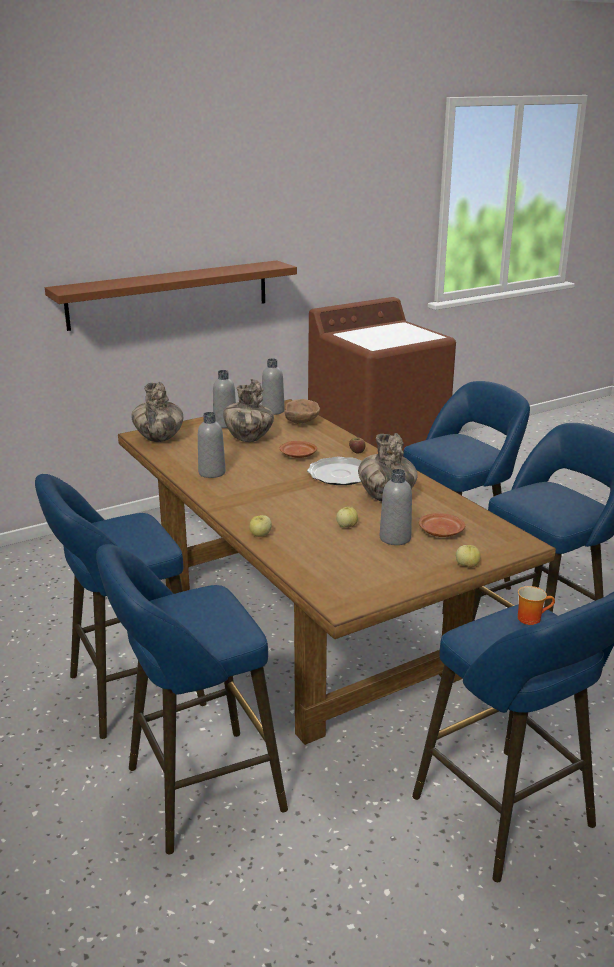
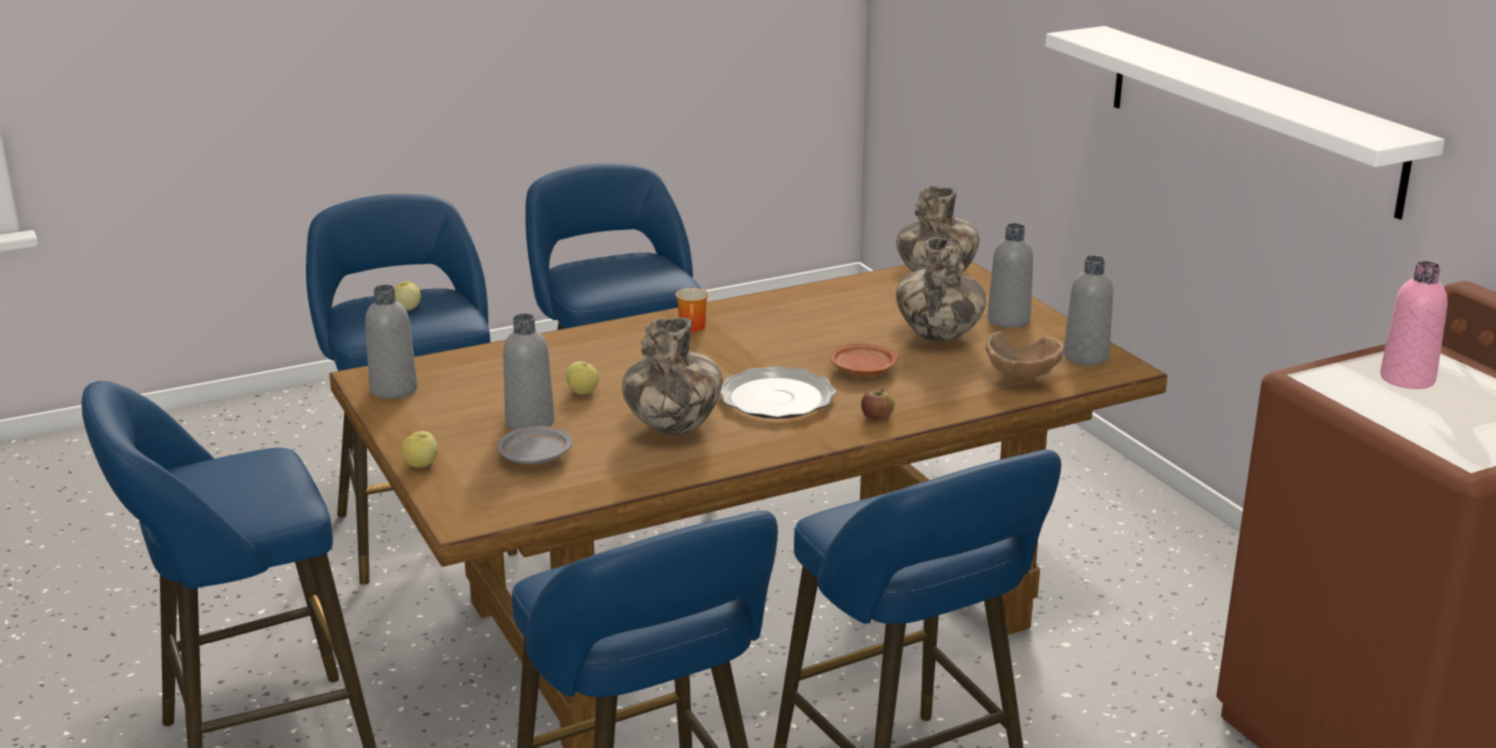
camera: 95 degrees right, 0 degrees up
brown shelf [45,260,297,331] -> white shelf [1046,26,1445,220]
grey bottle [198,412,226,478] -> grey bottle moved to [365,285,418,399]
apple [249,515,272,537] -> apple moved to [394,282,421,311]
brown plate [419,513,465,537] -> grey plate [497,426,572,464]
mug [518,586,555,625] -> mug moved to [675,288,709,332]
none -> pink bottle [1380,261,1448,389]

